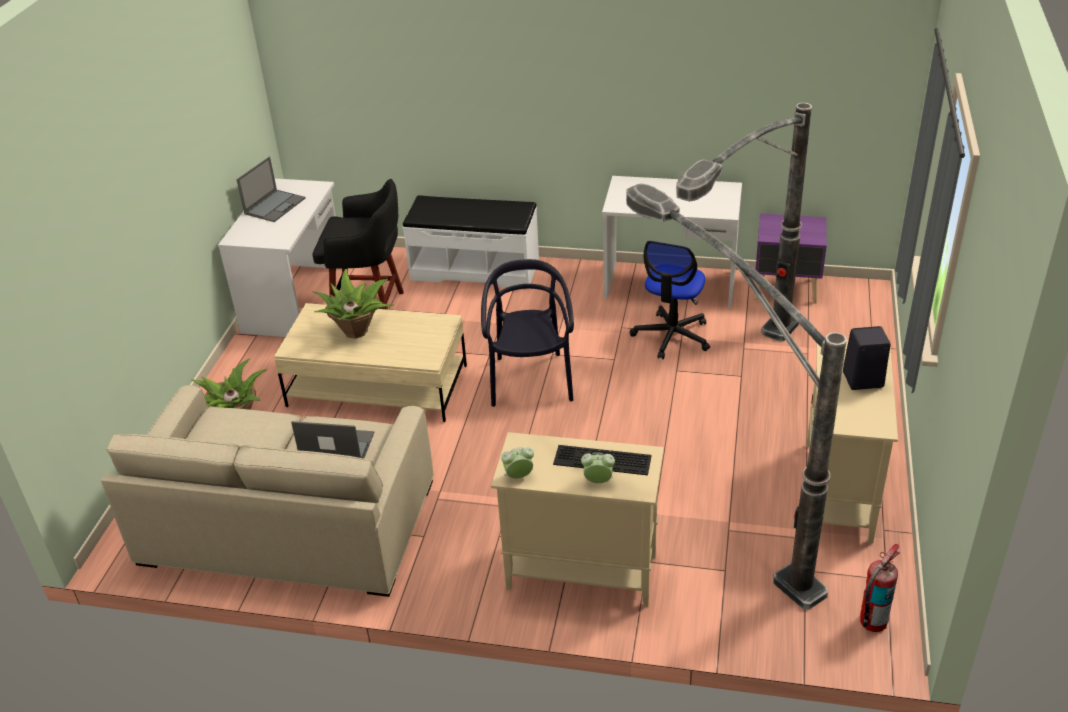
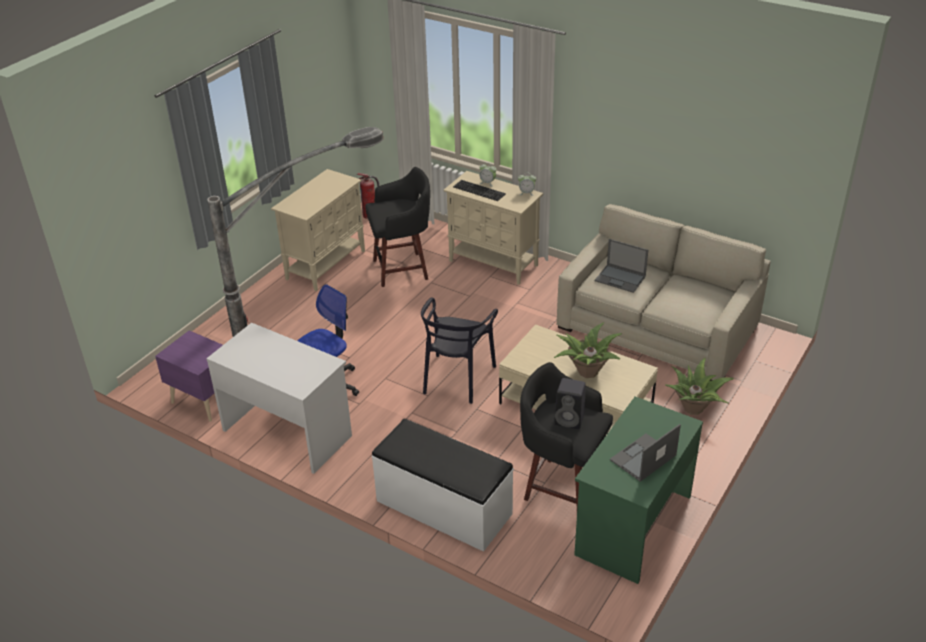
camera: 160 degrees left, 0 degrees up
white desk [218,179,342,337] -> green desk [574,396,703,584]
floor lamp [626,184,847,610] -> black stool [365,167,430,287]
black speaker [843,326,891,390] -> black speaker moved to [554,378,586,429]

